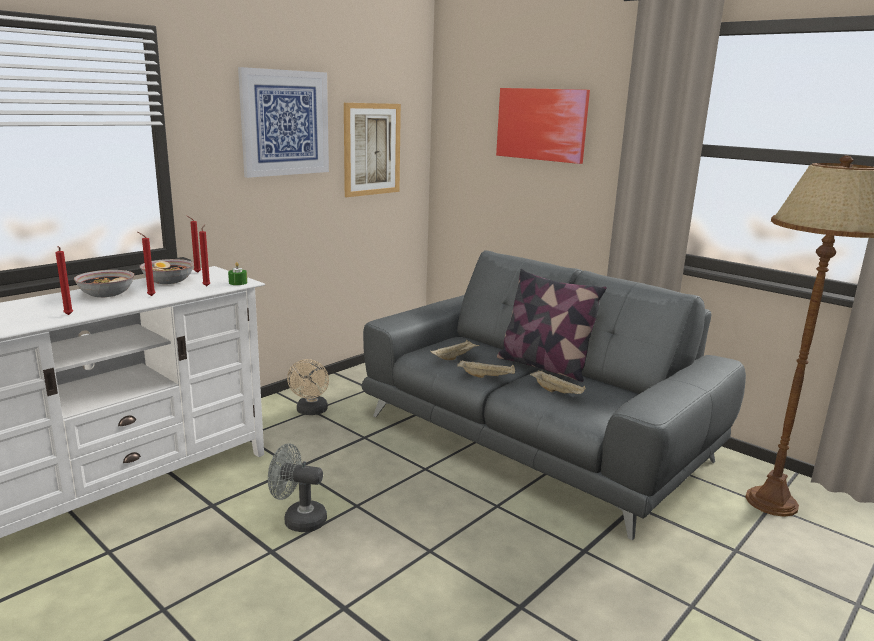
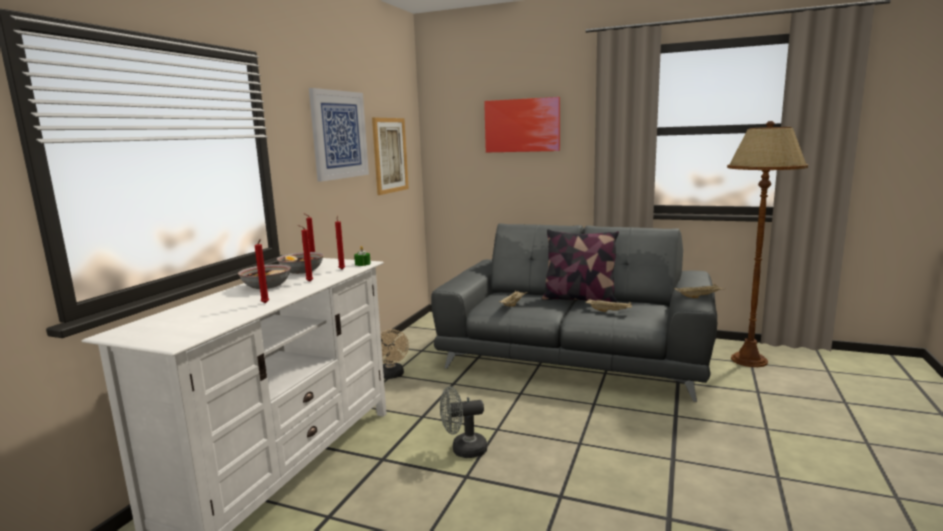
camera: 20 degrees left, 5 degrees down
beige tray [457,360,515,378] -> beige tray moved to [674,284,722,298]

